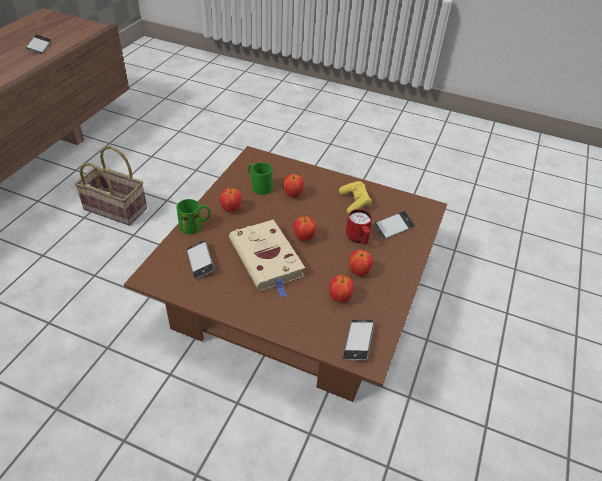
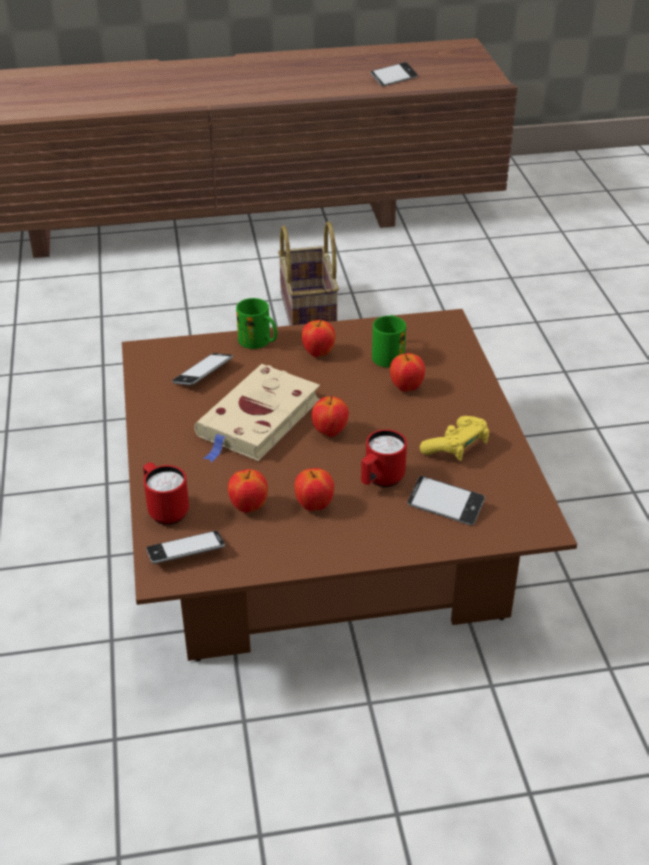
camera: 60 degrees right, 5 degrees down
none -> red mug [143,462,189,525]

